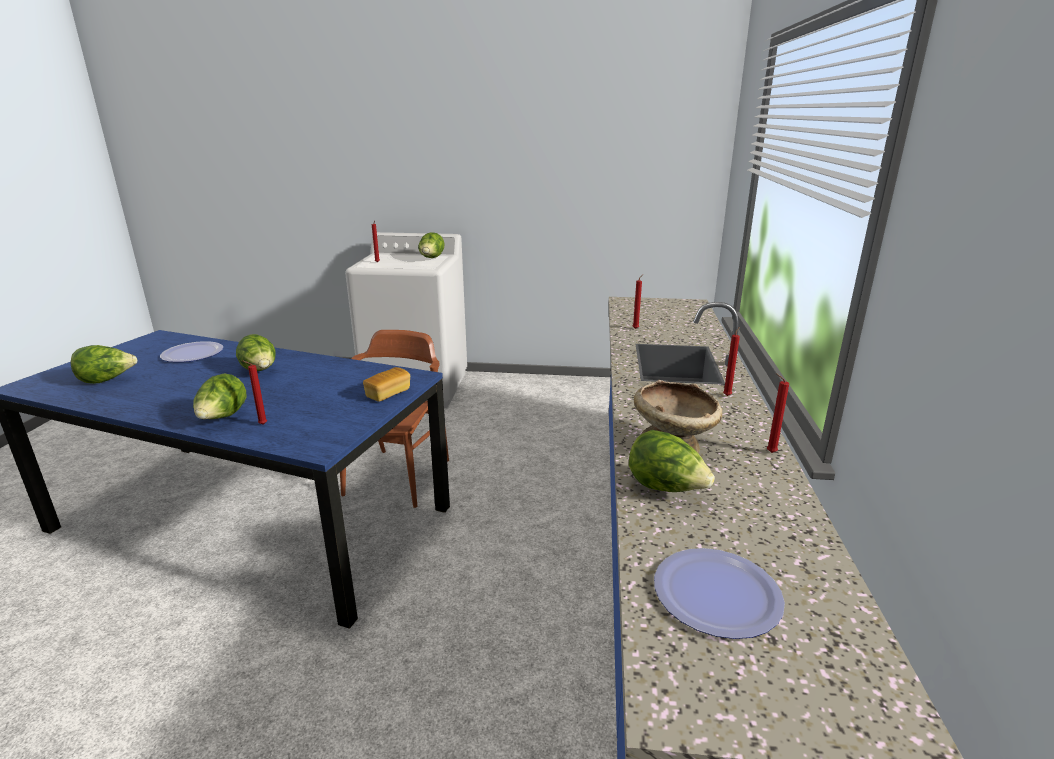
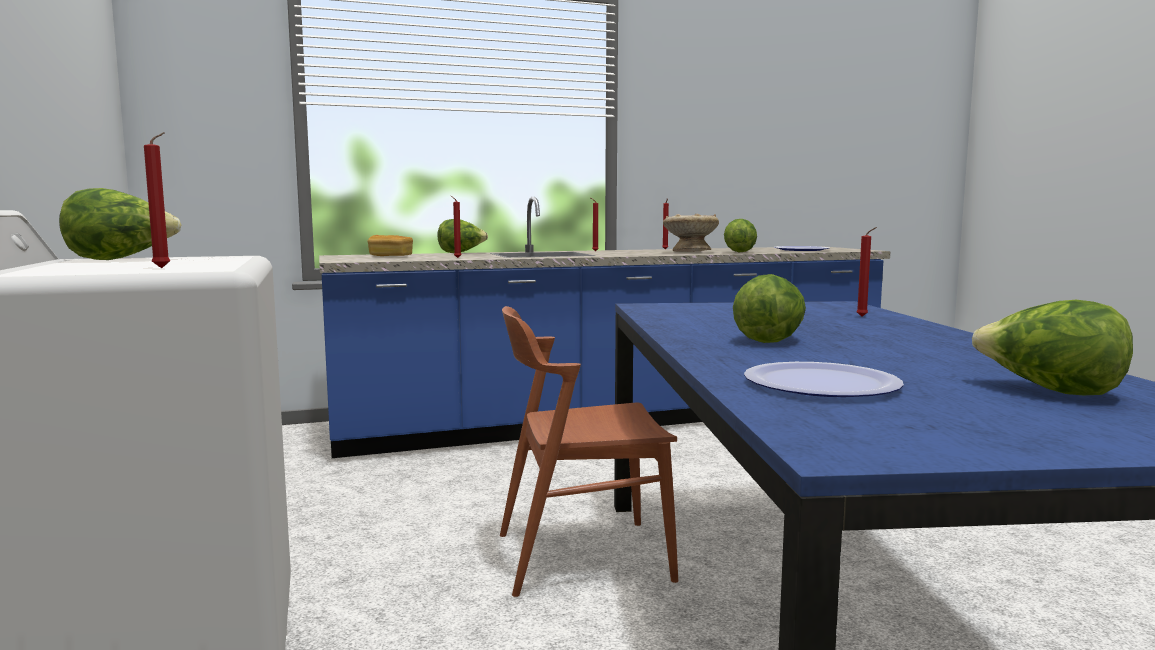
camera: 115 degrees left, 15 degrees down
lettuce [193,373,246,419] -> lettuce moved to [438,219,488,253]
bread [363,367,410,402] -> bread moved to [368,235,413,256]

